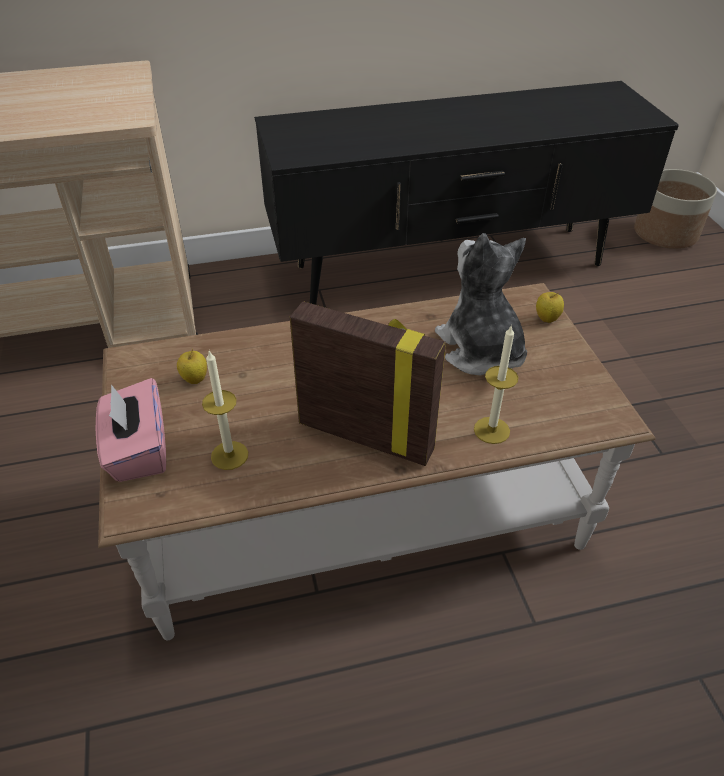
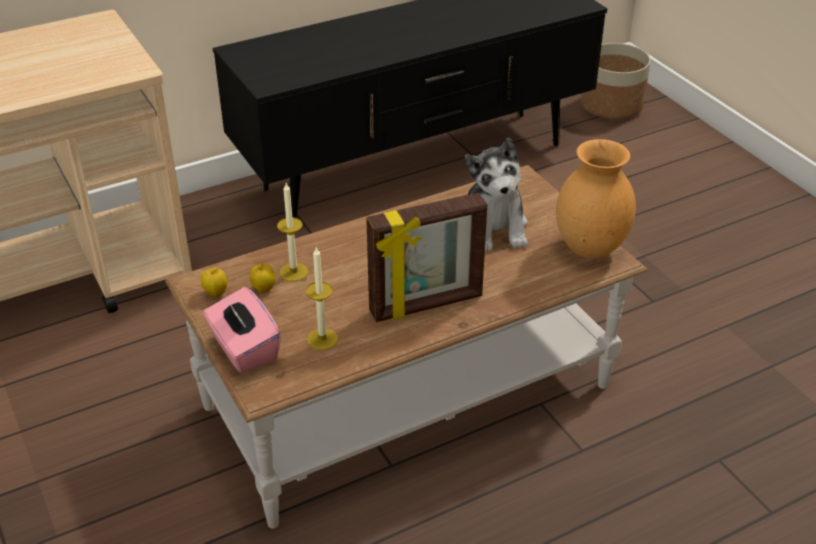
camera: 15 degrees left, 5 degrees down
picture frame [290,301,446,466] -> picture frame turned 150 degrees clockwise [366,193,487,322]
plush toy [435,233,527,376] -> plush toy turned 150 degrees counterclockwise [465,138,528,251]
candle [474,325,518,444] -> candle moved to [277,183,308,281]
apple [536,292,564,323] -> apple moved to [201,268,228,297]
none -> brown vase [556,139,636,259]

